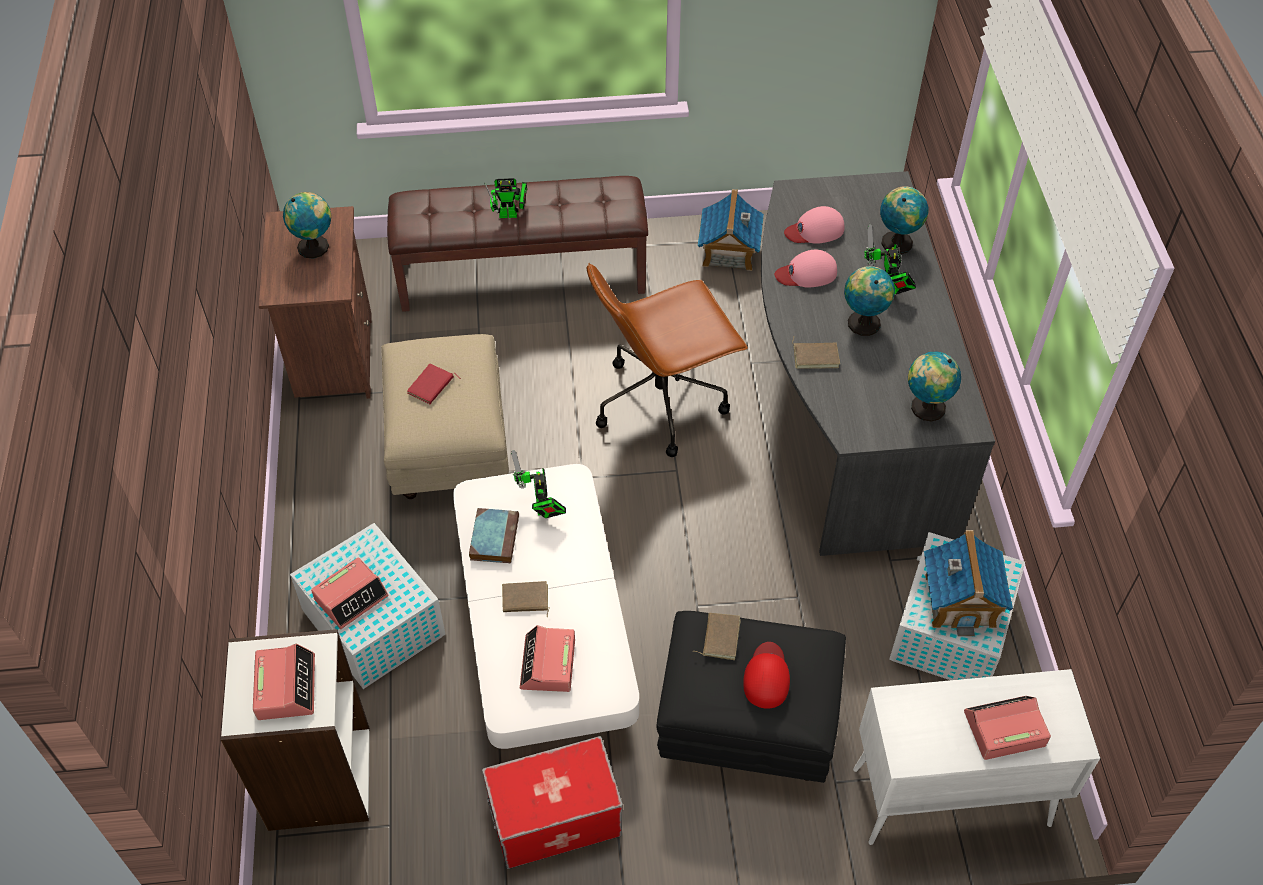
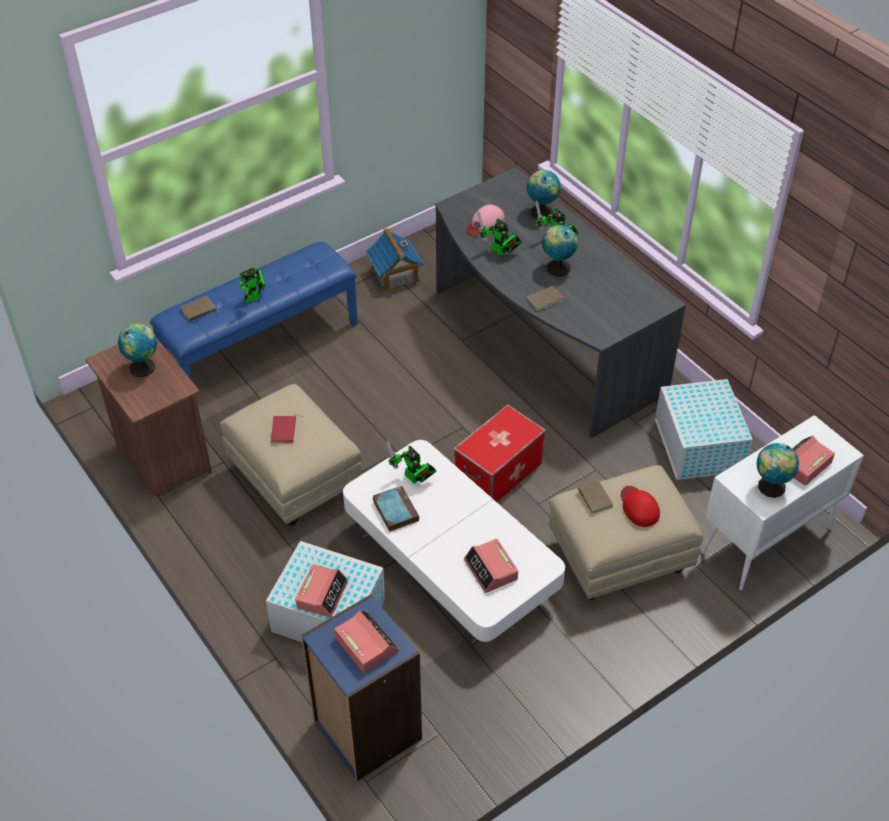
camera: 30 degrees left, 5 degrees down
white bookcase [221,629,370,831] -> blue bookcase [301,594,422,781]
brown bench [387,176,648,312] -> blue bench [150,242,358,381]
storage box [482,736,623,869] -> storage box moved to [454,405,546,502]
brown book [502,581,550,617] -> brown book moved to [180,296,219,321]
brown office chair [587,263,748,457] -> none
black ottoman [657,611,846,783] -> beige ottoman [549,465,703,600]
pink cap [775,250,837,288] -> toy robot [477,212,522,256]
globe [908,352,961,422] -> globe moved to [756,443,799,498]
toy house [924,530,1013,636] -> none

